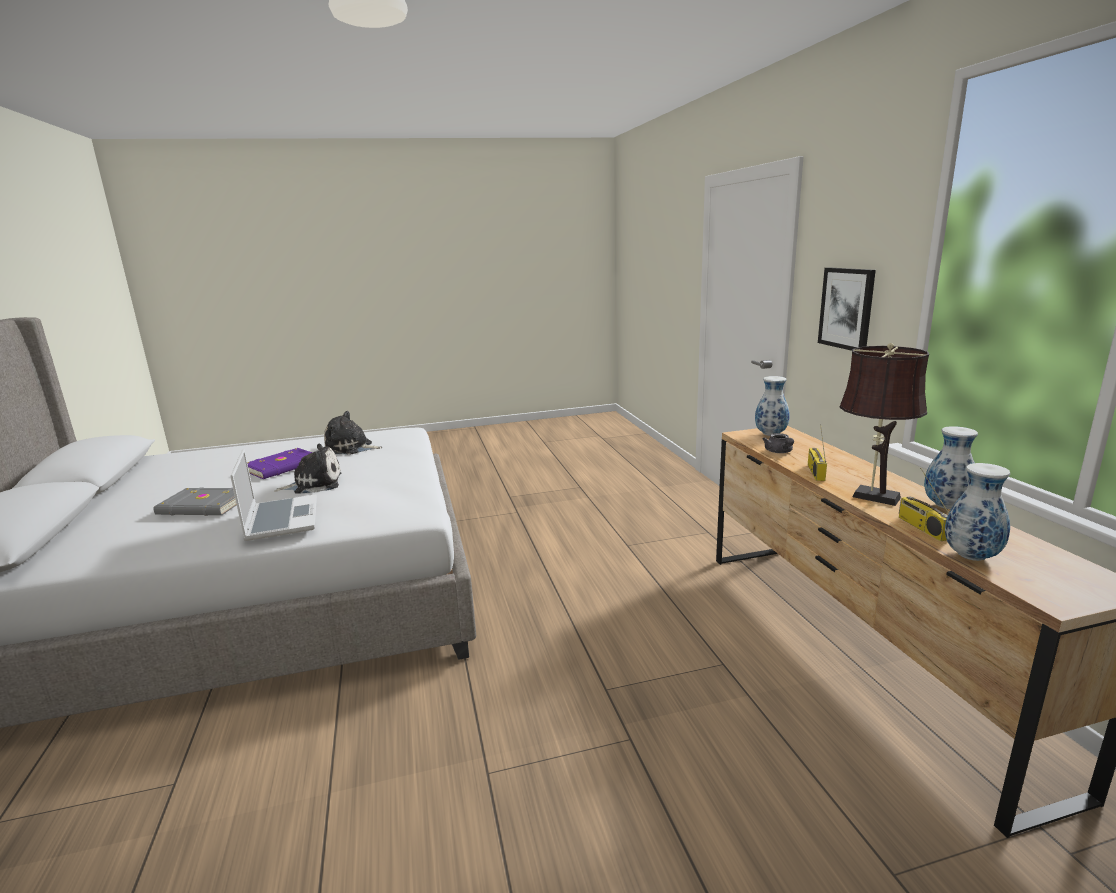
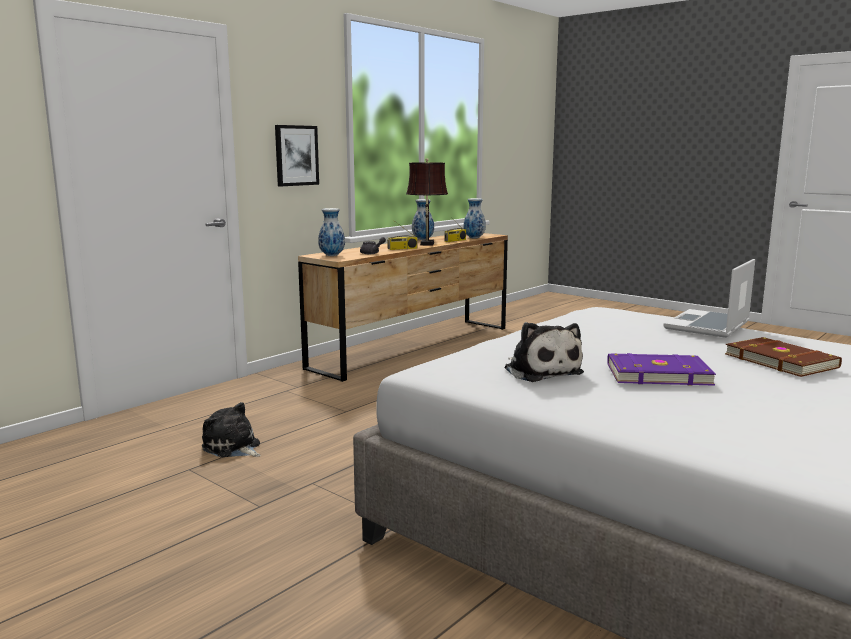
camera: 125 degrees left, 5 degrees down
grey book [154,488,237,516] -> brown book [725,337,842,377]
plush toy [274,444,341,494] -> plush toy moved to [202,402,260,458]

